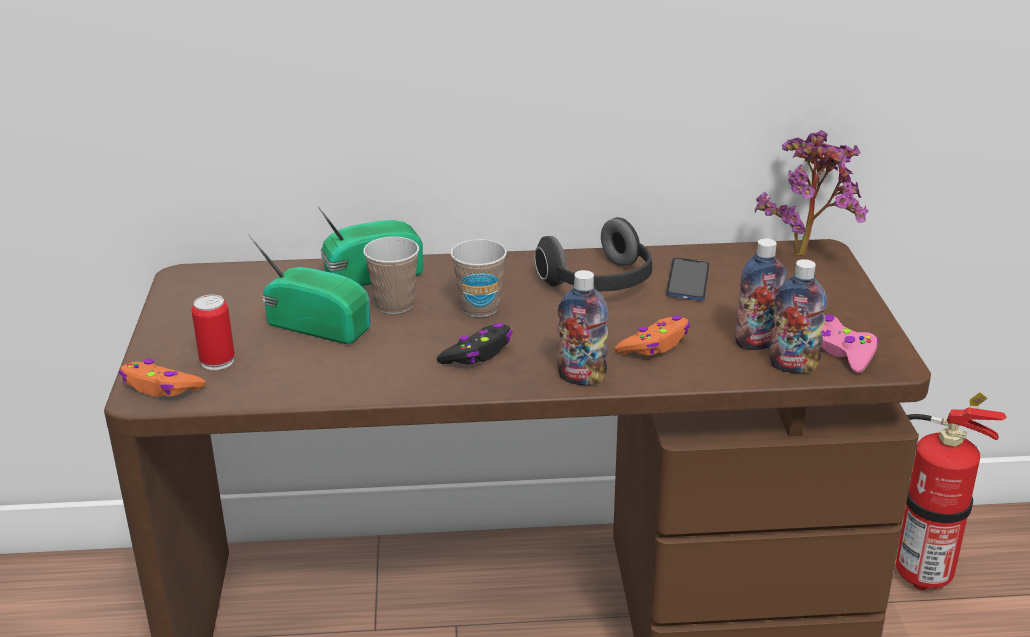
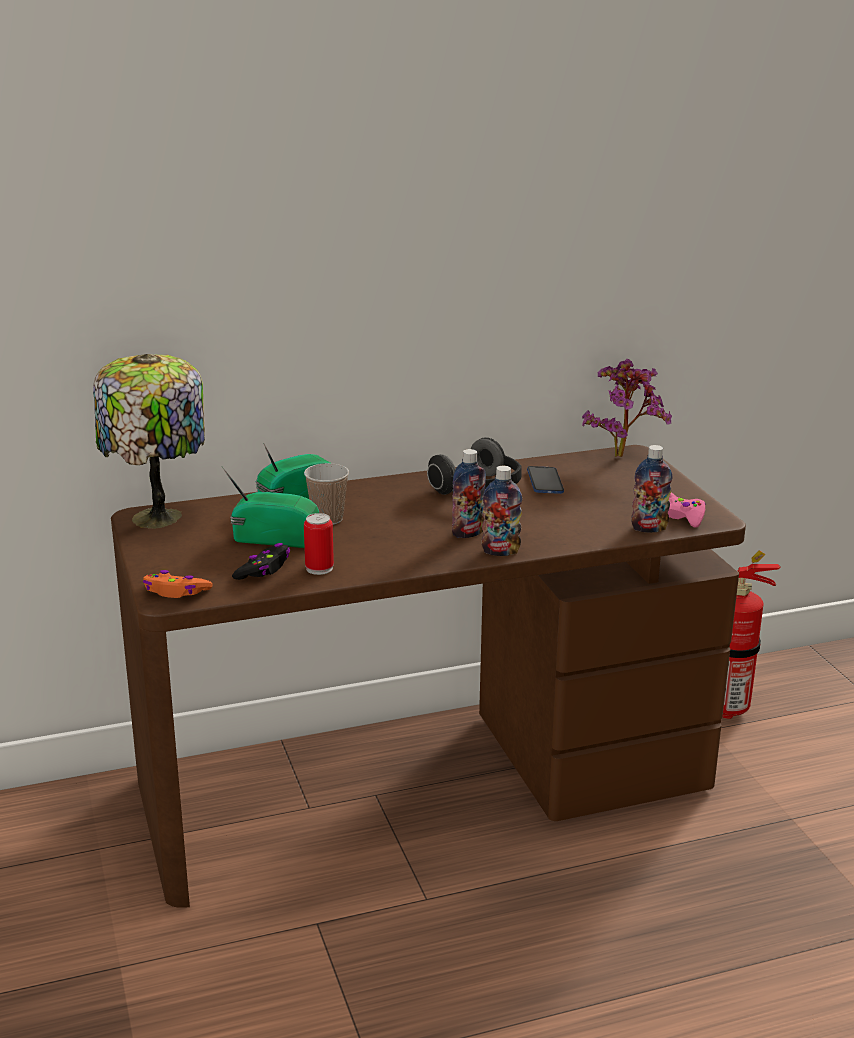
camera: 15 degrees left, 5 degrees down
can [192,295,235,370] -> can moved to [304,513,334,575]
black game controller [437,323,513,365] -> black game controller moved to [232,543,290,580]
cup [450,239,507,317] -> none
orange game controller [615,315,690,355] -> none
bottle [735,238,786,350] -> bottle moved to [452,449,486,538]
none -> table lamp [93,354,205,529]

